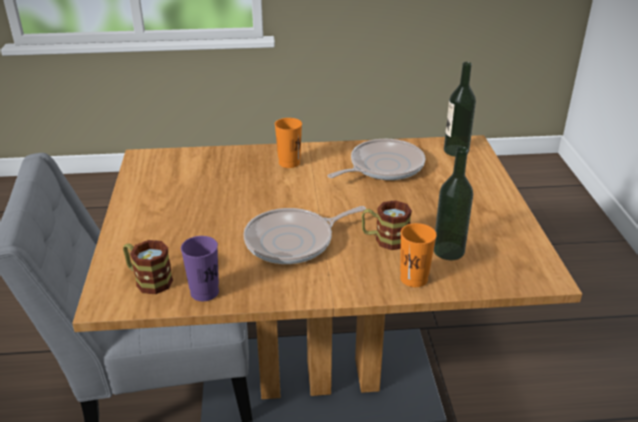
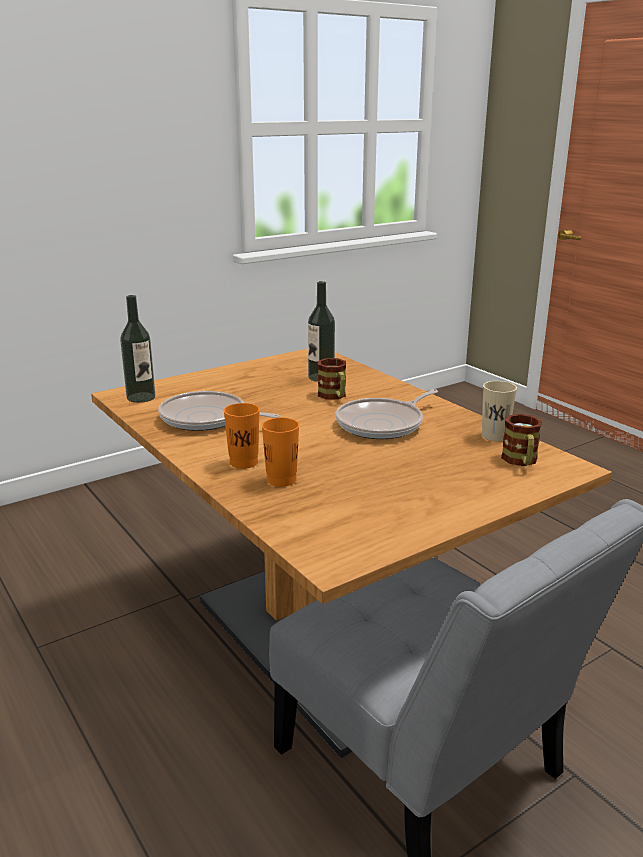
camera: 120 degrees left, 10 degrees down
purple cup [181,236,219,301] -> beige cup [482,381,517,442]
frying pan [243,206,366,264] -> frying pan turned 105 degrees clockwise [335,389,438,439]
orange cup [400,223,437,287] -> orange cup moved to [261,418,299,487]

